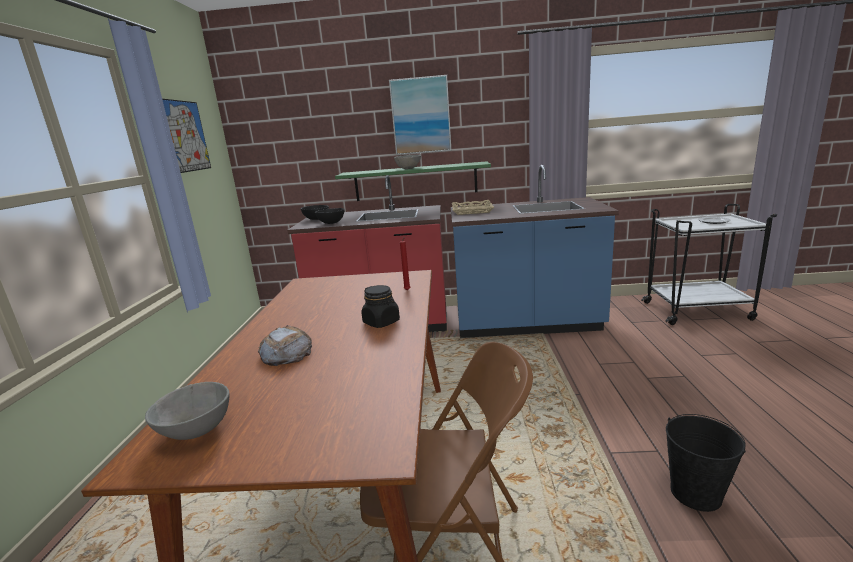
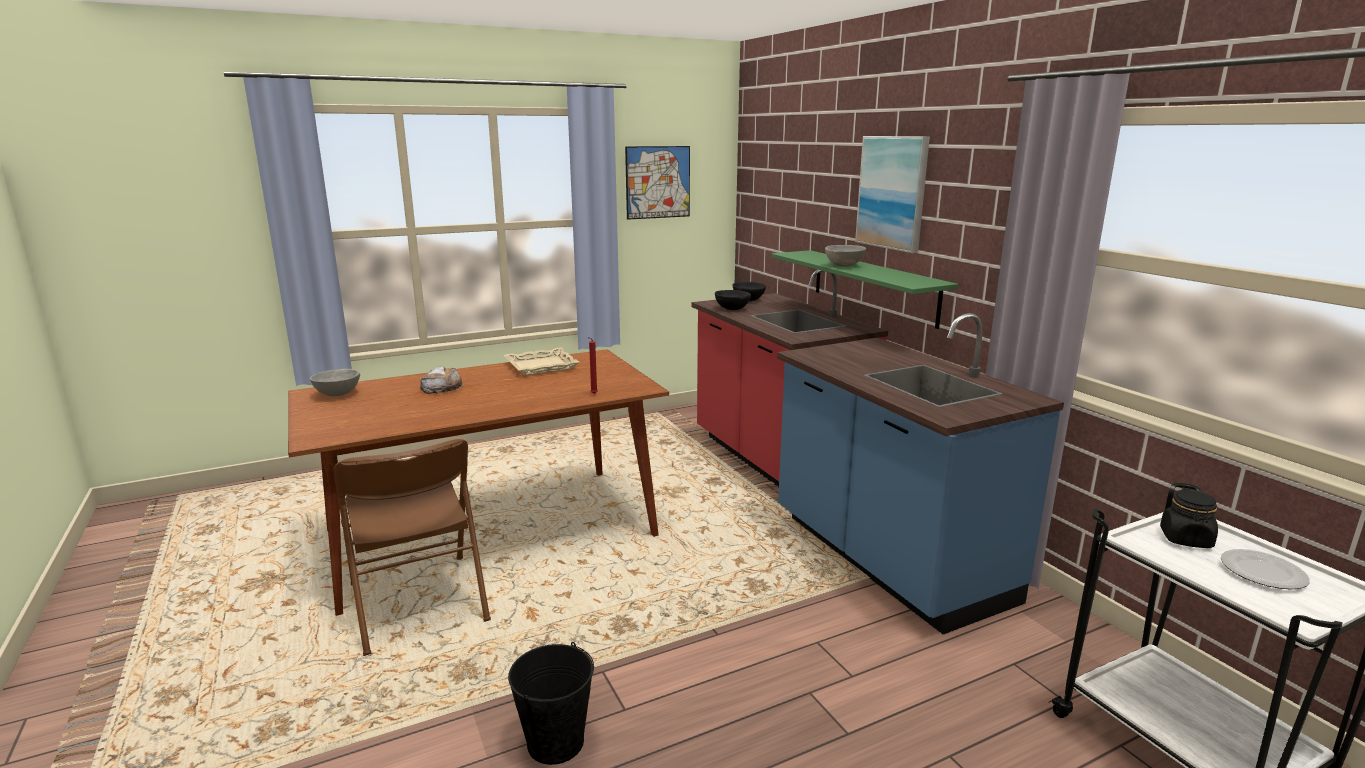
camera: 60 degrees right, 0 degrees up
black jar [362,285,400,328] -> black jar moved to [1160,488,1218,548]
beige tray [452,200,494,215] -> beige tray moved to [504,347,580,376]

